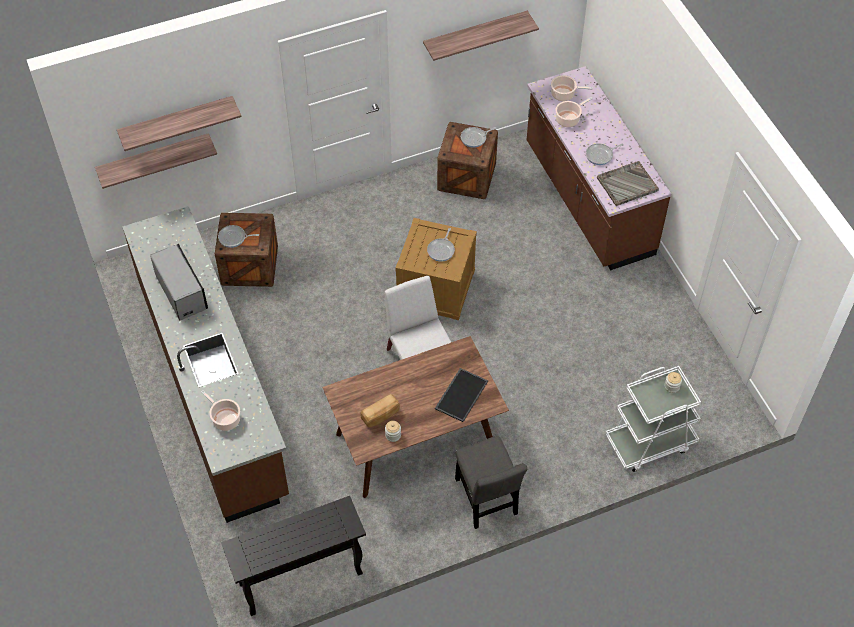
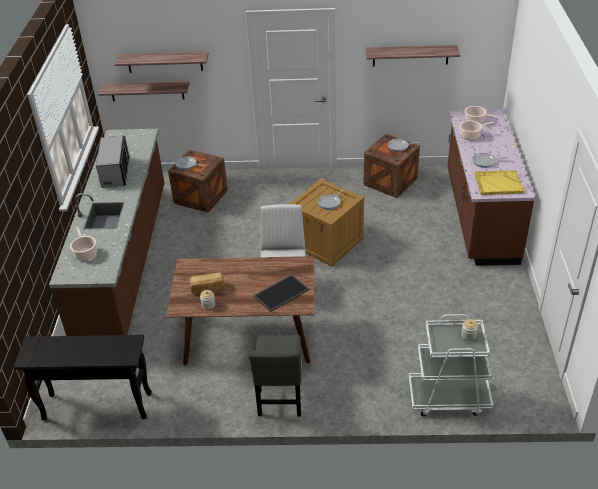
camera: 25 degrees right, 15 degrees down
grey tray [597,161,659,206] -> yellow tray [474,170,524,195]

